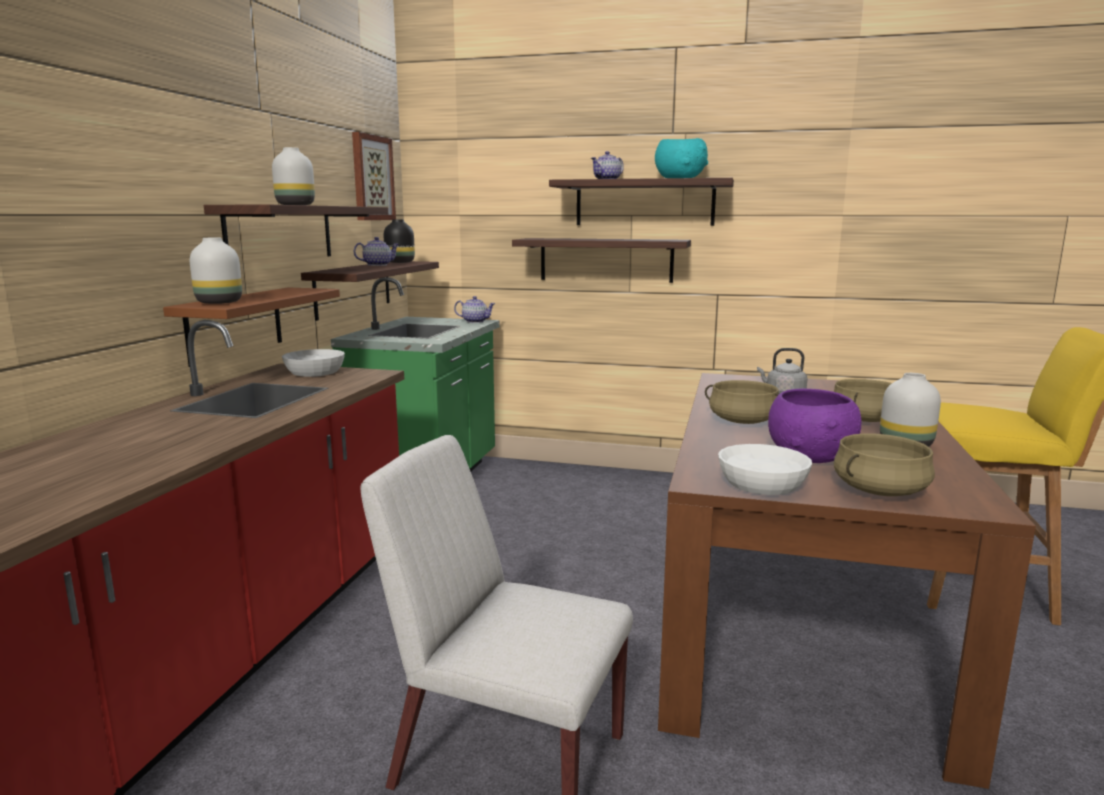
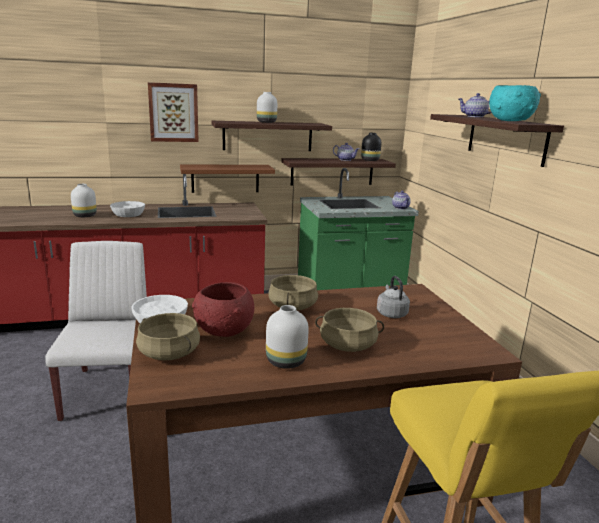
camera: 60 degrees right, 5 degrees up
white vase [190,238,242,304] -> white vase moved to [71,184,97,217]
white bowl [282,349,345,377] -> white bowl moved to [110,201,145,217]
picture [352,132,396,220] -> picture moved to [148,82,199,142]
shelf [512,238,691,283] -> none
purple bowl [768,389,862,463] -> red bowl [192,282,254,337]

